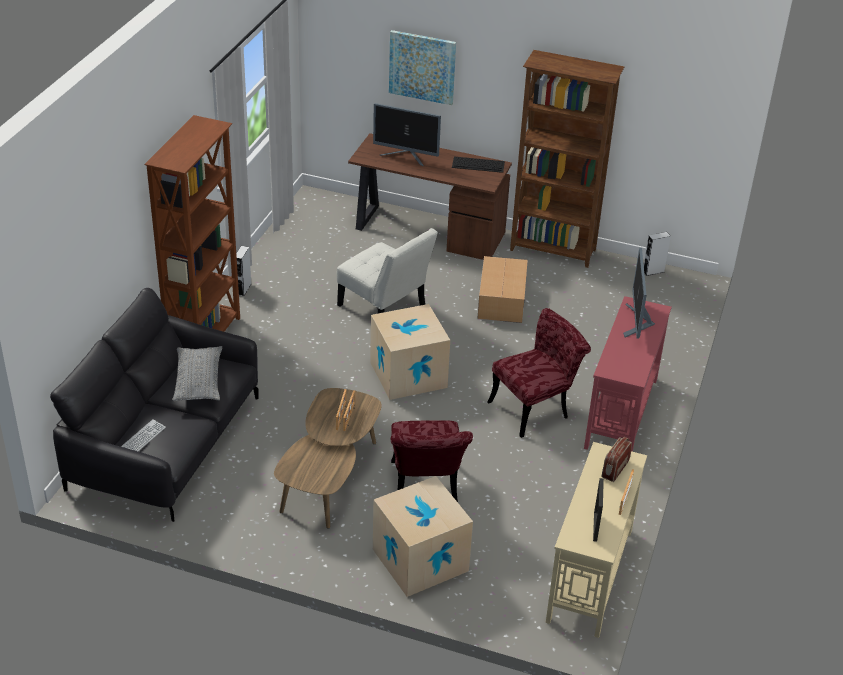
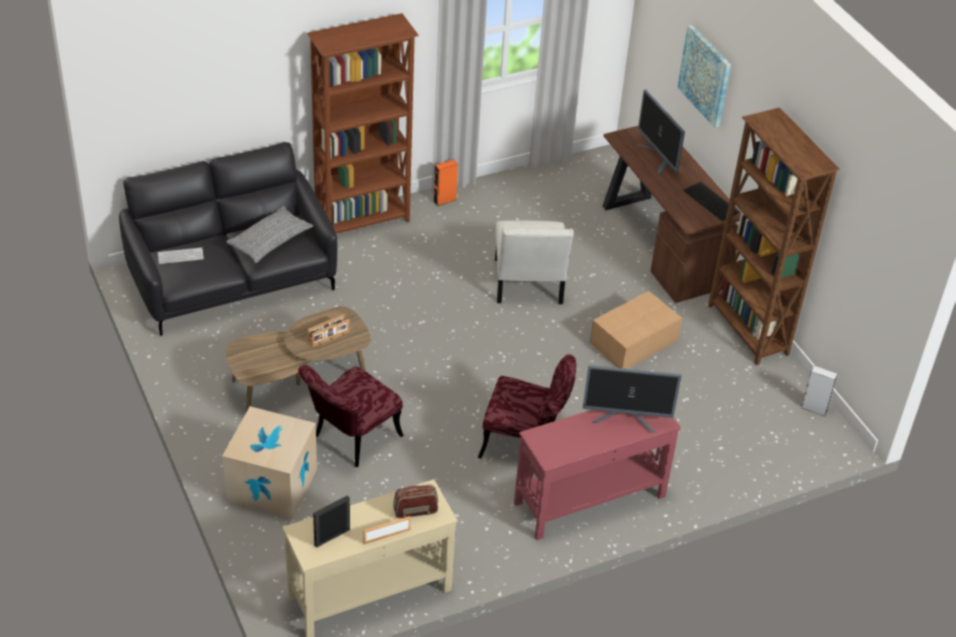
camera: 45 degrees right, 5 degrees up
grey speaker [236,246,251,296] -> orange speaker [433,159,458,206]
cardboard box [370,304,450,400] -> none
monitor [623,248,655,339] -> monitor turned 135 degrees counterclockwise [583,365,681,433]

